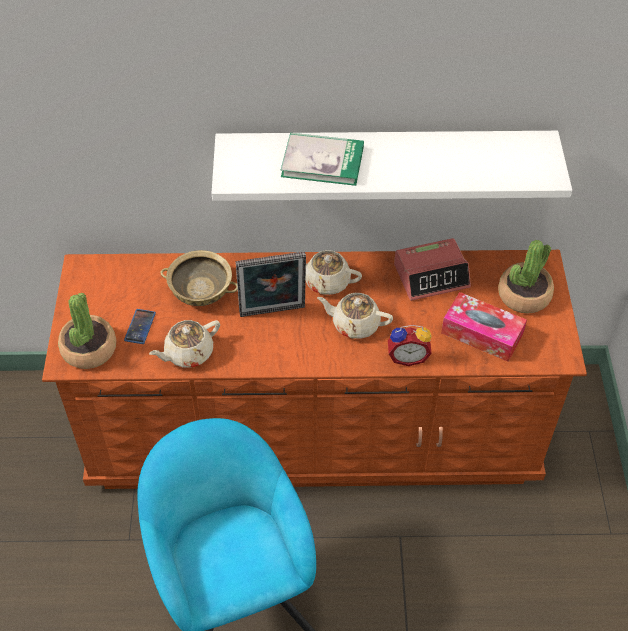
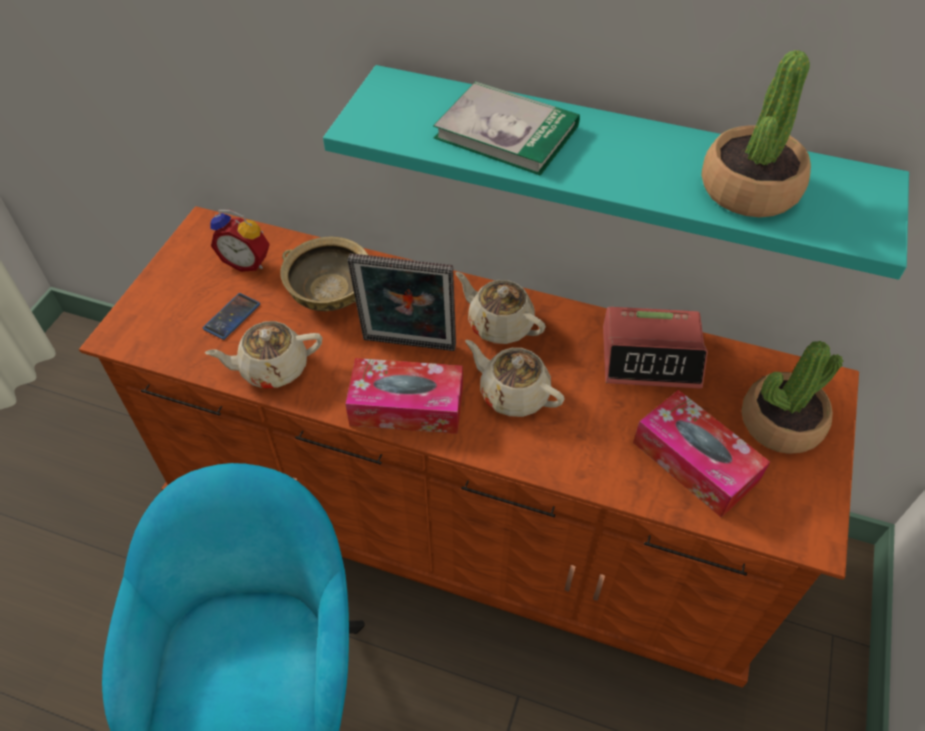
camera: 20 degrees right, 0 degrees up
potted plant [58,292,116,369] -> potted plant moved to [701,50,811,217]
white shelf [212,131,572,201] -> turquoise shelf [323,65,909,280]
alarm clock [388,325,432,366] -> alarm clock moved to [210,210,270,272]
none -> tissue box [345,358,463,434]

